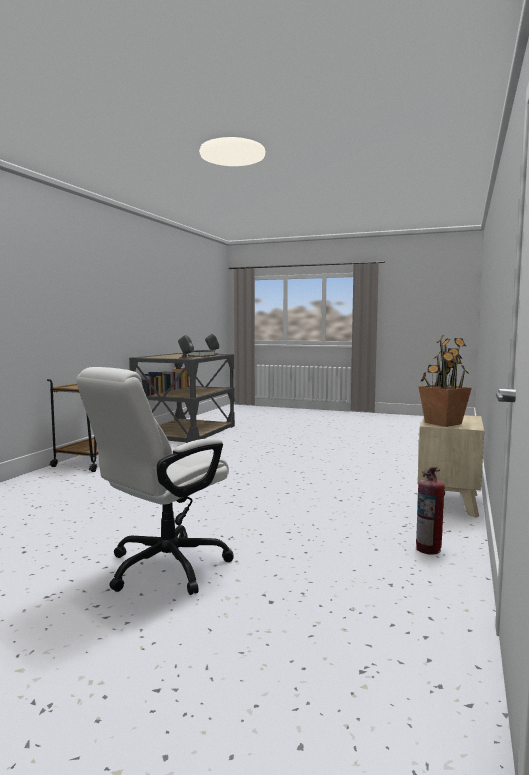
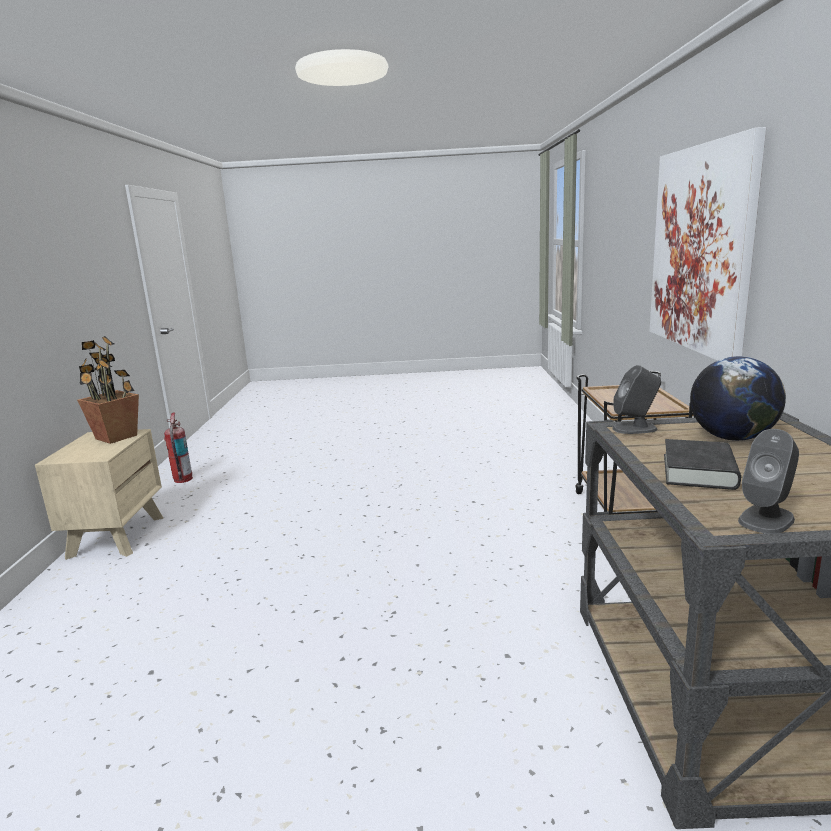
camera: 160 degrees right, 10 degrees up
white office chair [76,367,234,595] -> none
none -> picture [650,127,766,361]
none -> globe [690,356,786,441]

